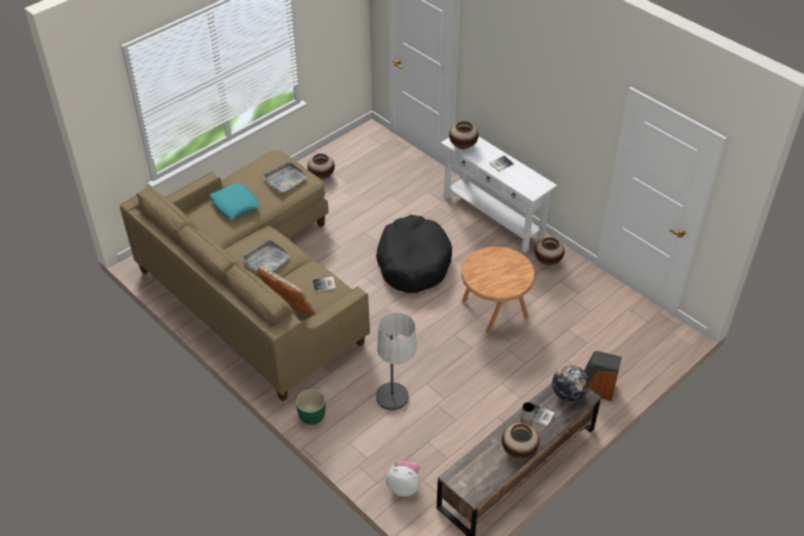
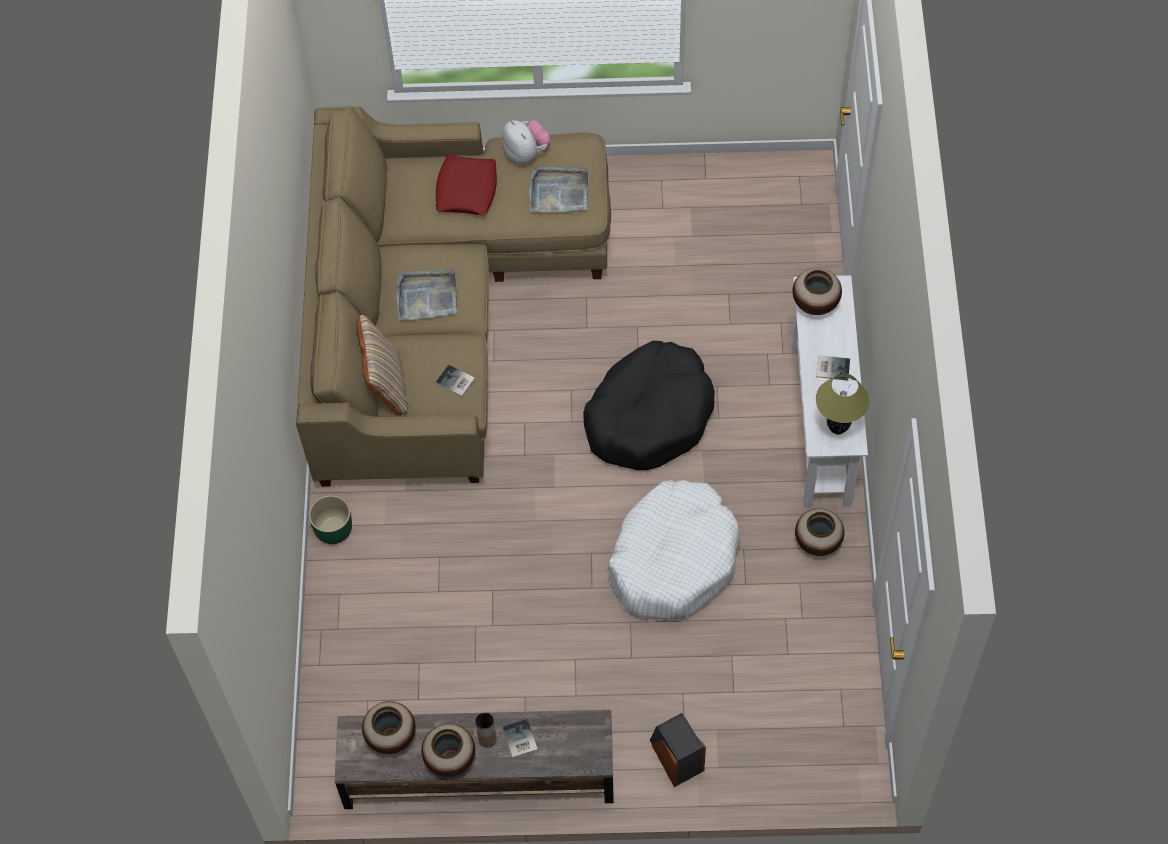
camera: 45 degrees right, 15 degrees up
turquoise pillow [210,183,260,219] -> red pillow [436,155,497,216]
vase [307,154,335,179] -> vase moved to [362,701,416,754]
floor lamp [376,313,417,413] -> none
plush toy [386,460,421,497] -> plush toy moved to [502,120,551,164]
brown side table [461,247,535,334] -> white dog bed [607,480,740,620]
globe [552,365,589,402] -> none
none -> table lamp [816,374,869,435]

